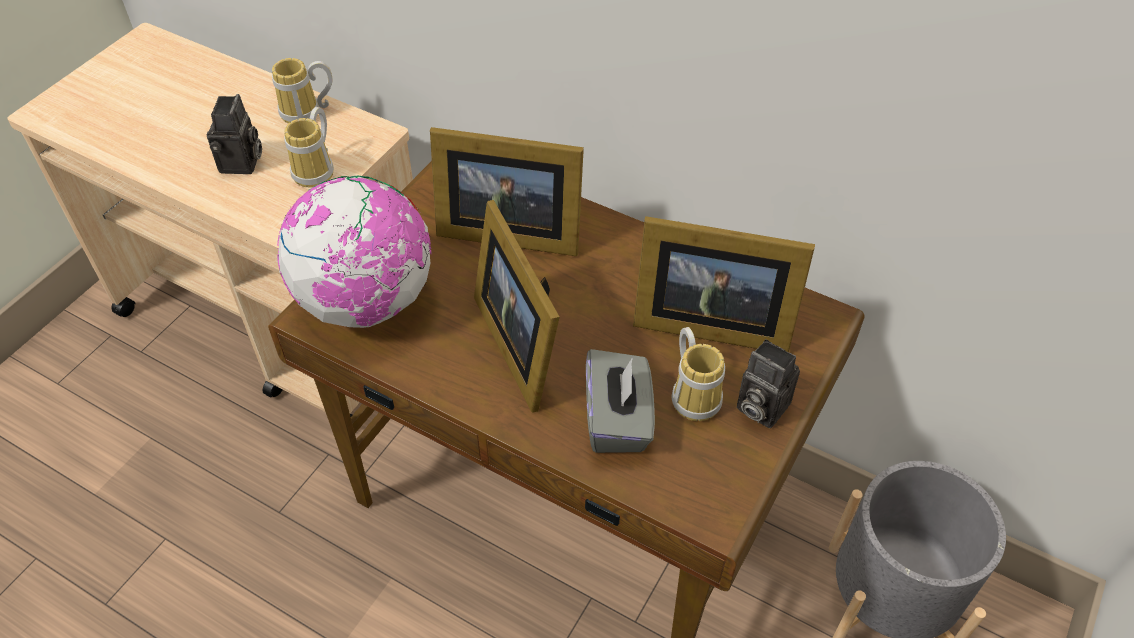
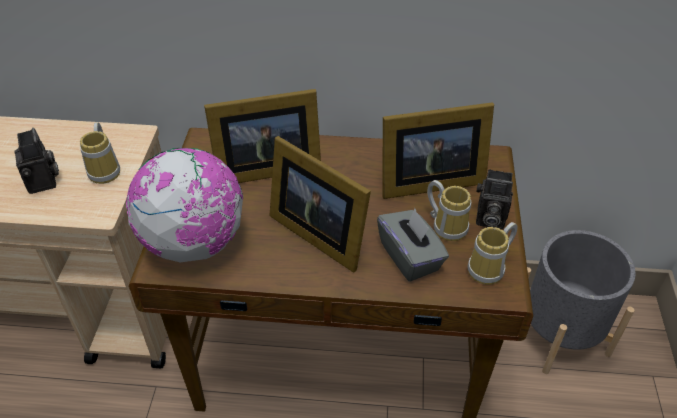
camera: 25 degrees left, 5 degrees down
mug [272,58,333,124] -> mug moved to [468,222,518,285]

